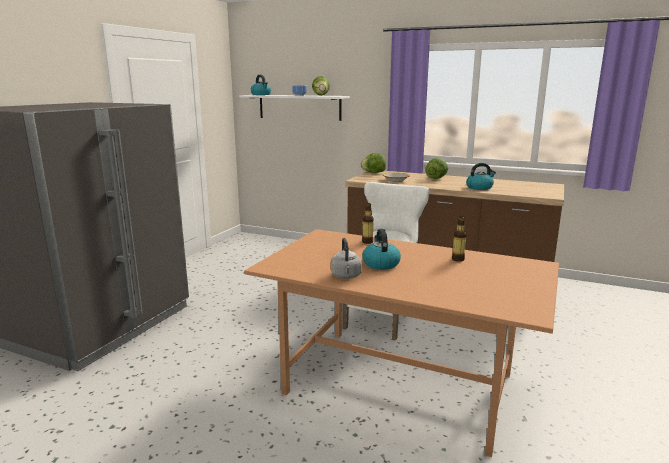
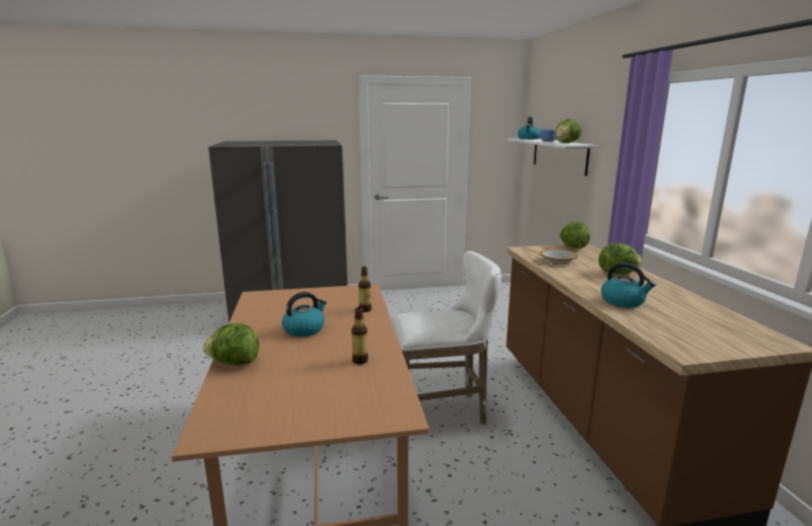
camera: 55 degrees right, 0 degrees up
grey kettle [331,238,362,279] -> none
none -> lettuce [203,323,259,365]

